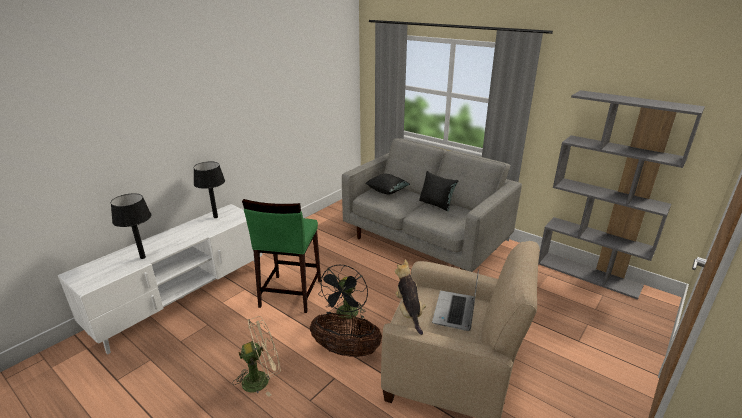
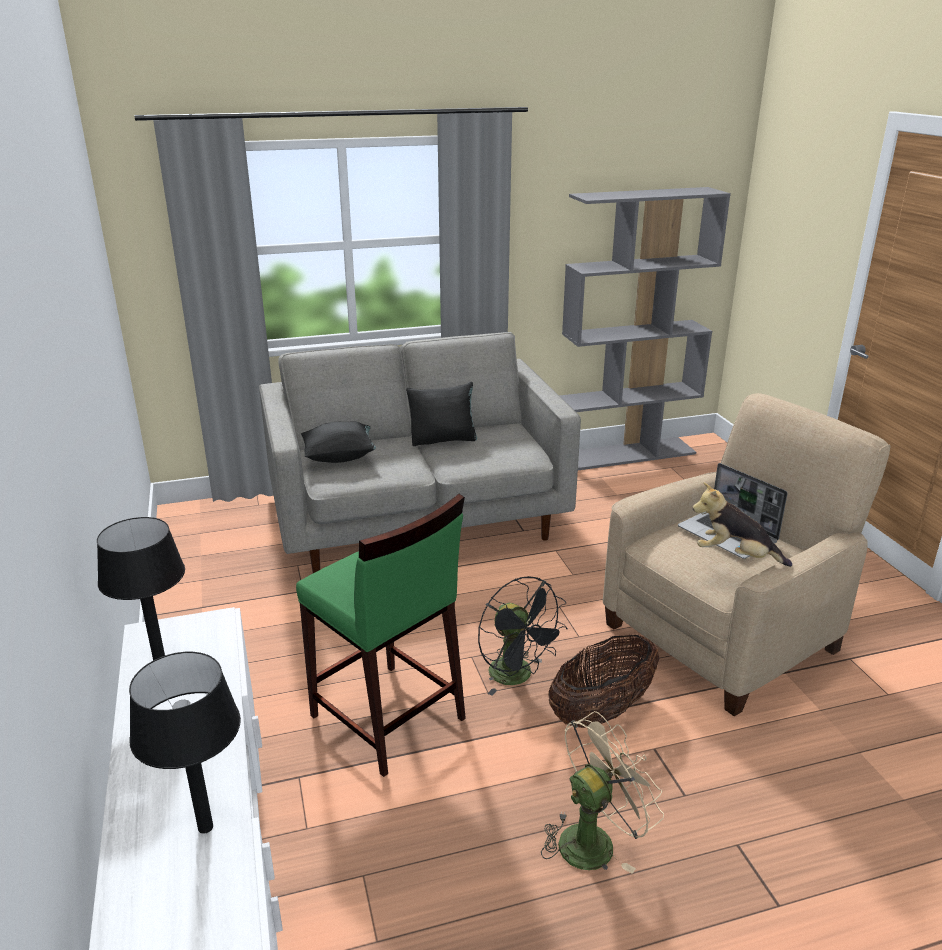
camera: 55 degrees left, 0 degrees up
beige fan [234,316,281,397] -> beige fan turned 45 degrees clockwise [541,711,664,874]

